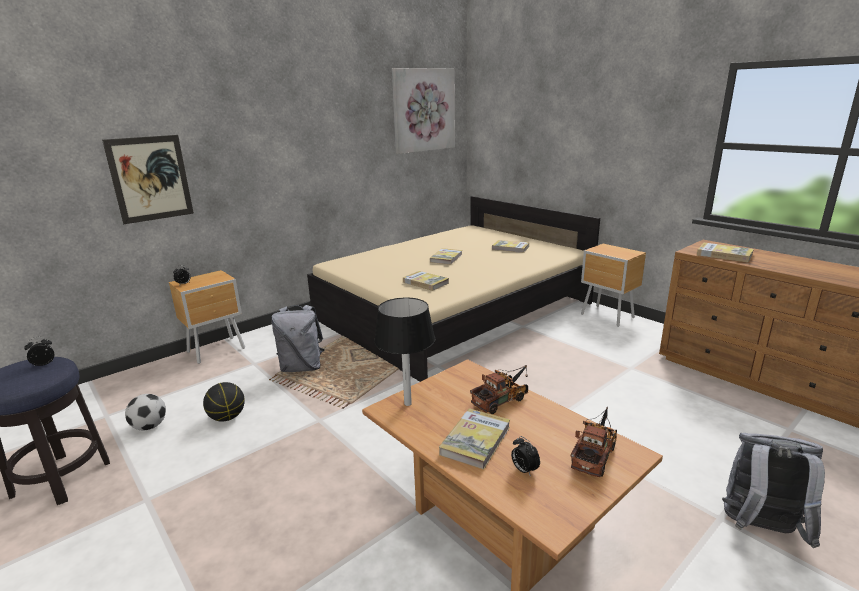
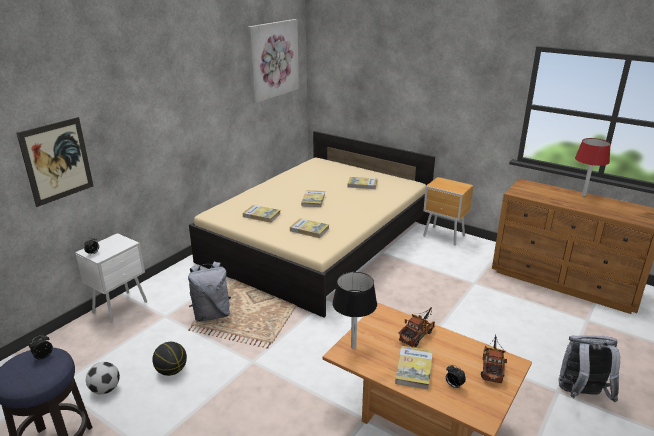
camera: 15 degrees left, 5 degrees up
brown nightstand [169,270,245,364] -> white nightstand [75,233,147,323]
book [697,243,754,263] -> book moved to [243,205,280,222]
none -> red table lamp [575,138,611,197]

